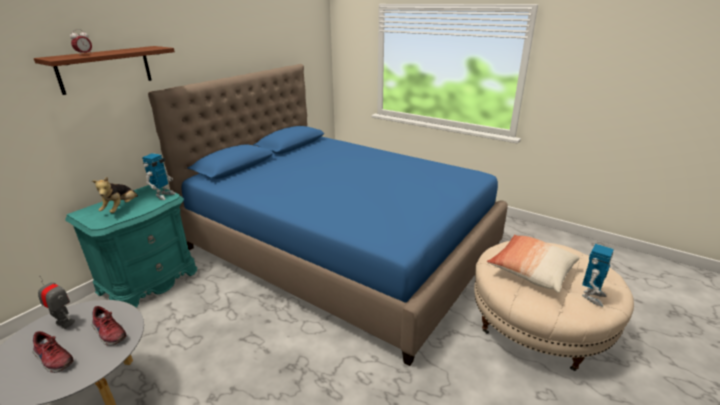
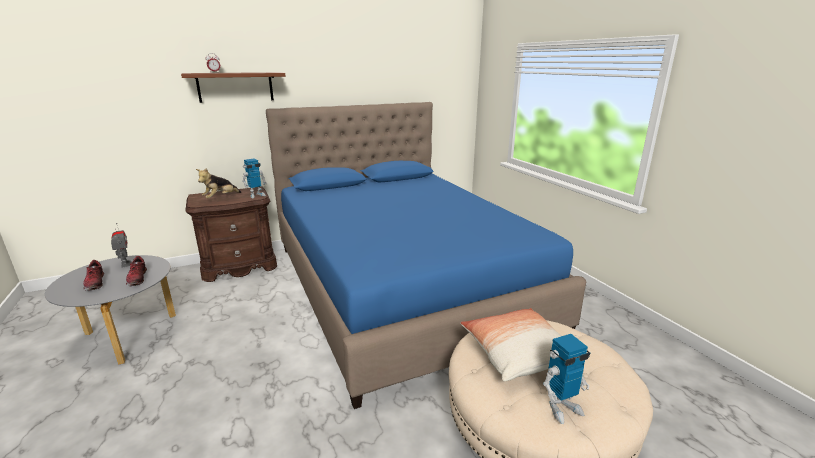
camera: 30 degrees right, 5 degrees down
turquoise nightstand [65,185,197,307] -> brown nightstand [185,186,277,282]

